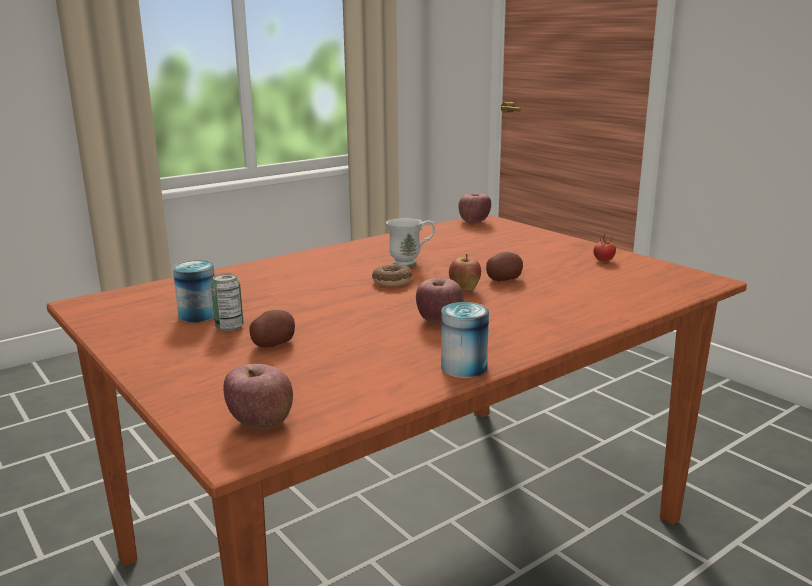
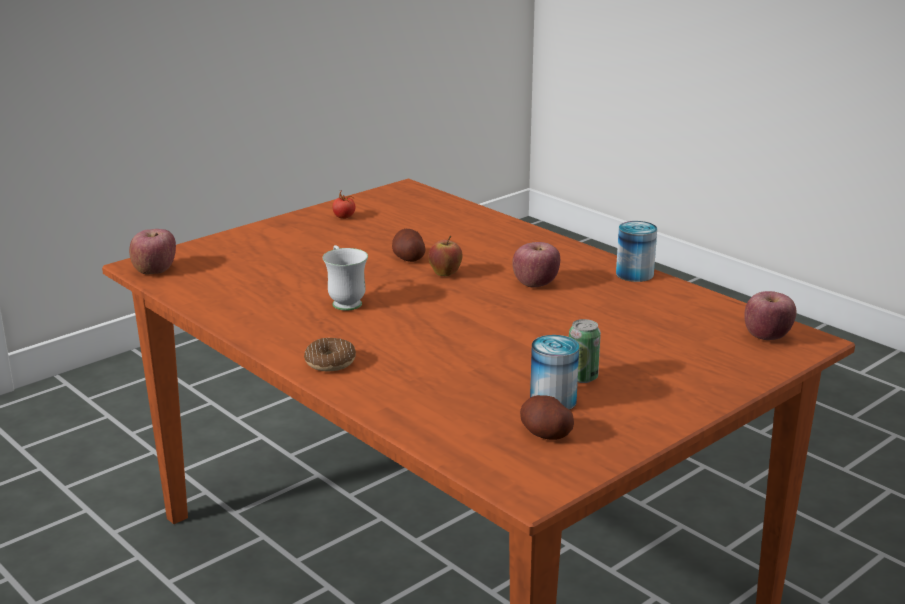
camera: 95 degrees left, 5 degrees up
potato [249,310,295,347] -> potato moved to [520,395,574,440]
donut [372,264,413,286] -> donut moved to [304,338,356,372]

